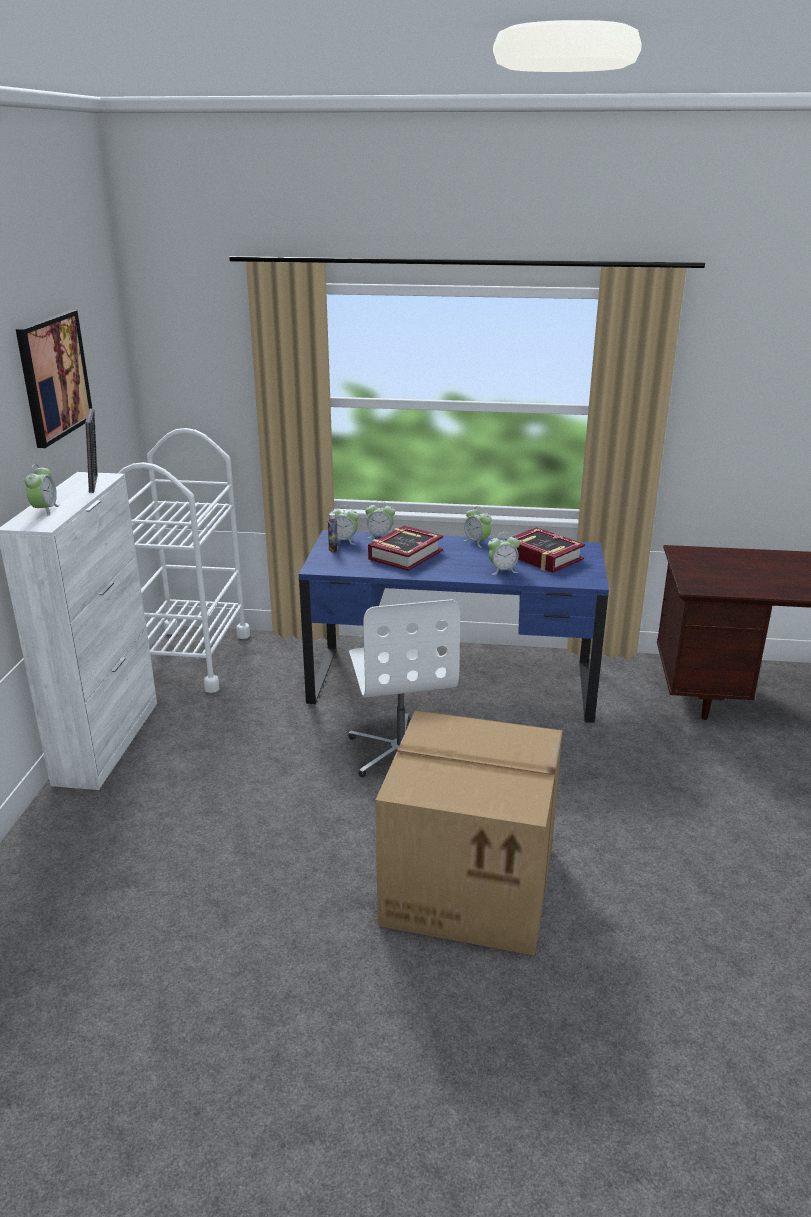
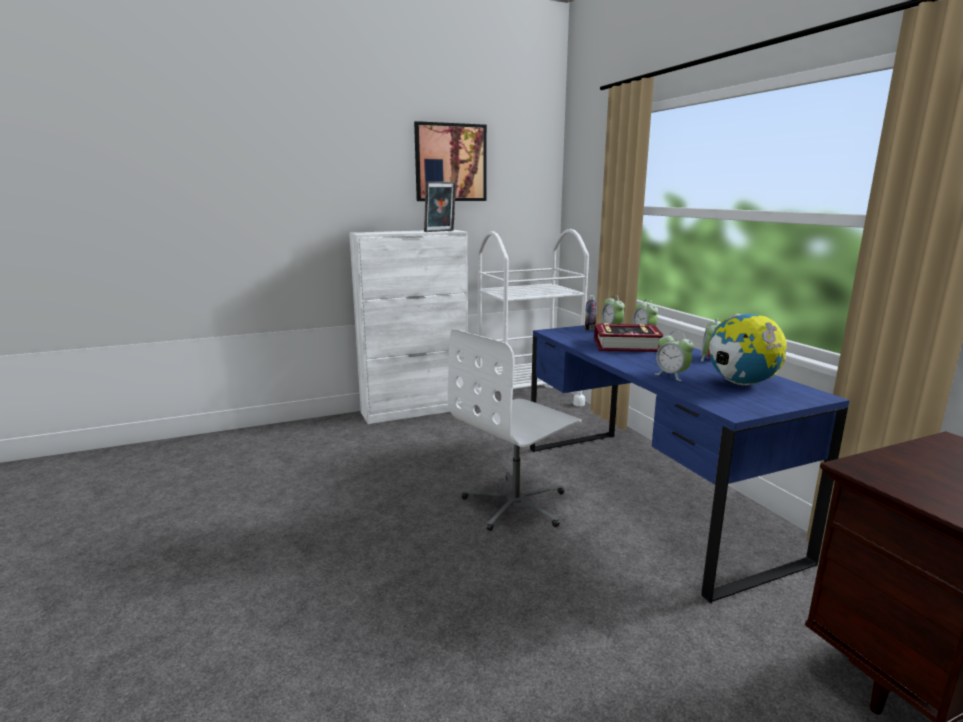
camera: 60 degrees right, 10 degrees down
alarm clock [25,464,60,516] -> none
cardboard box [375,710,563,956] -> none
book [505,527,585,573] -> globe [708,314,787,386]

